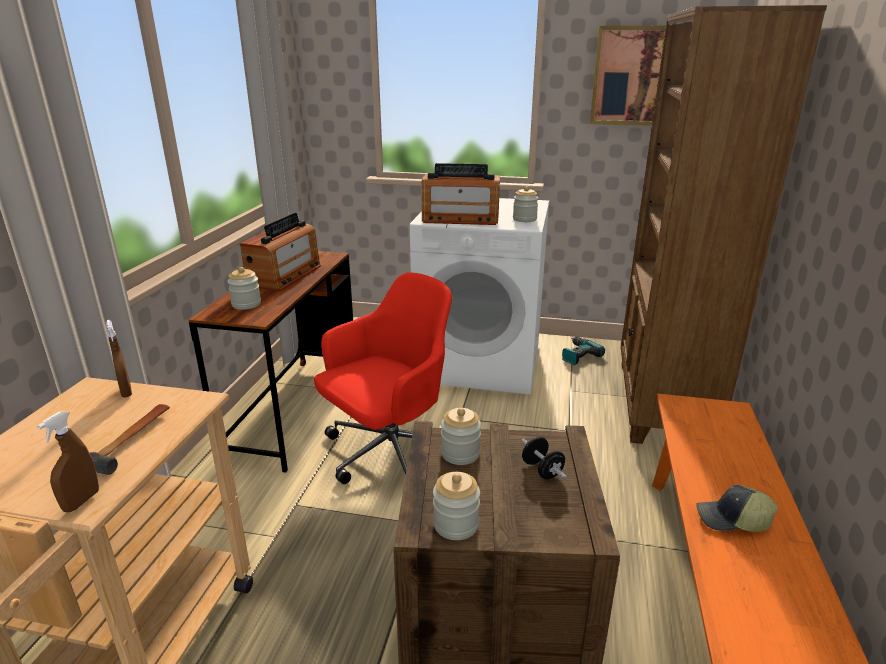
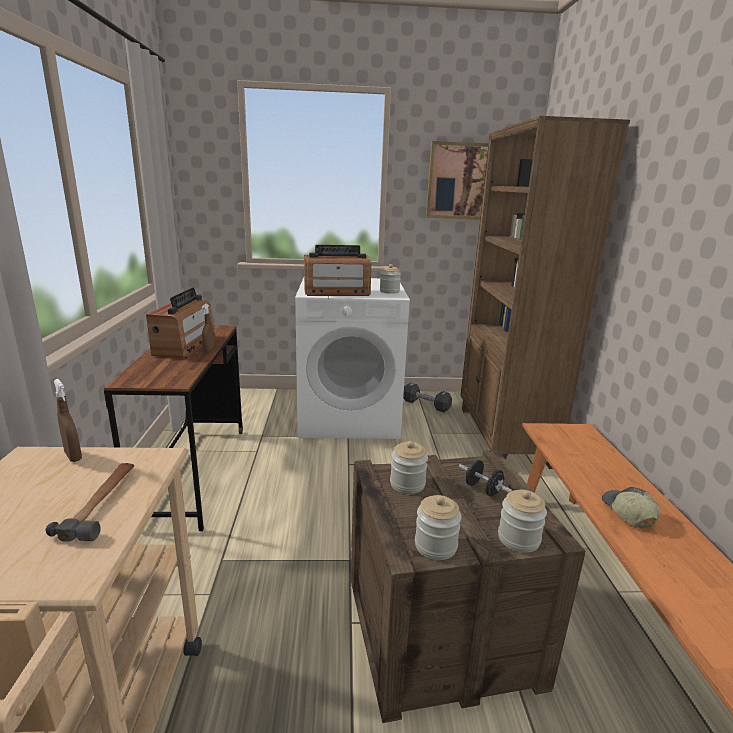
camera: 15 degrees left, 5 degrees down
brown spray bottle [37,411,99,512] -> brown spray bottle moved to [202,304,214,352]
jar [227,267,261,310] -> jar moved to [498,490,547,553]
red office chair [314,272,452,484] -> none
power drill [562,337,605,365] -> black dumbbell [403,383,452,412]
cap [696,485,778,532] -> cap turned 90 degrees clockwise [602,487,660,528]

